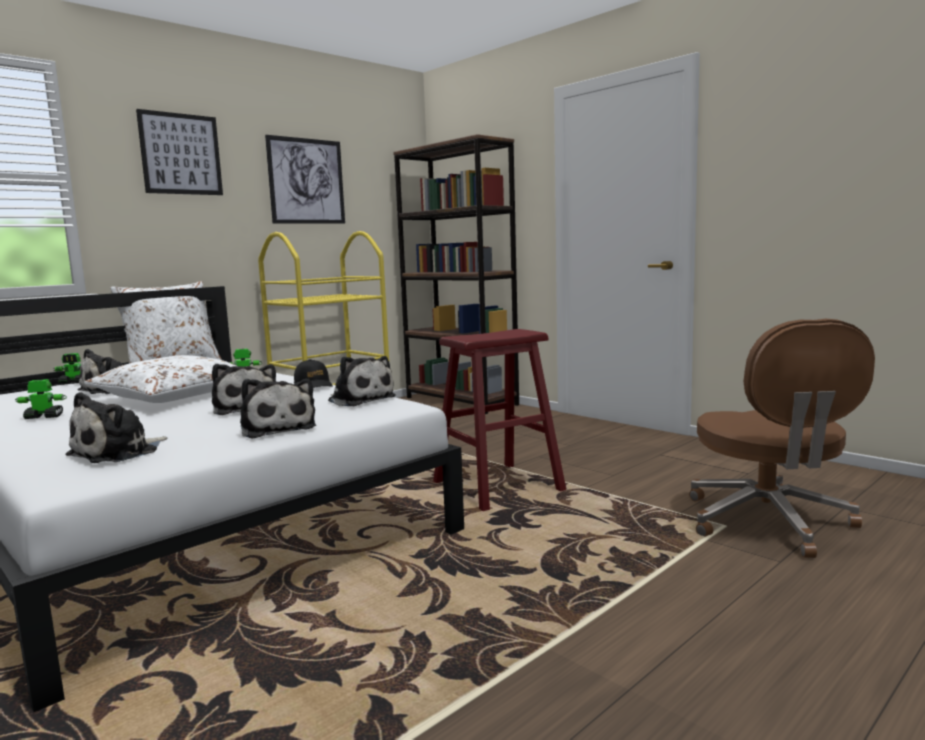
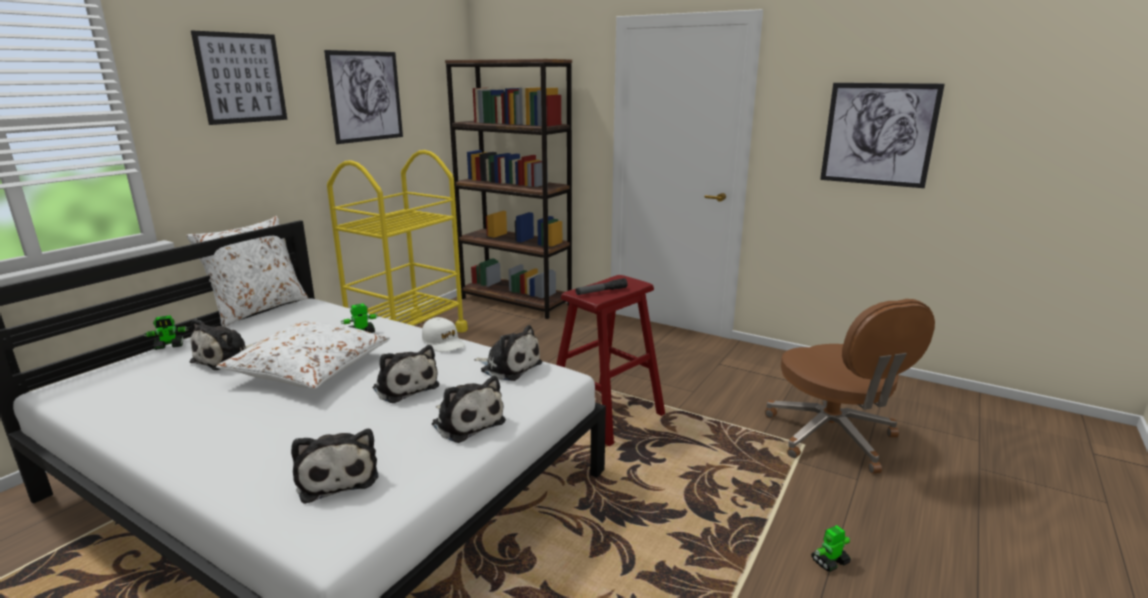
camera: 15 degrees left, 10 degrees up
toy robot [15,379,67,419] -> toy robot moved to [811,525,851,572]
plush toy [65,392,167,463] -> plush toy turned 45 degrees counterclockwise [291,429,378,504]
black cap [294,359,333,388] -> white cap [422,317,465,352]
none -> flashlight [575,278,628,295]
none -> picture [820,83,945,188]

